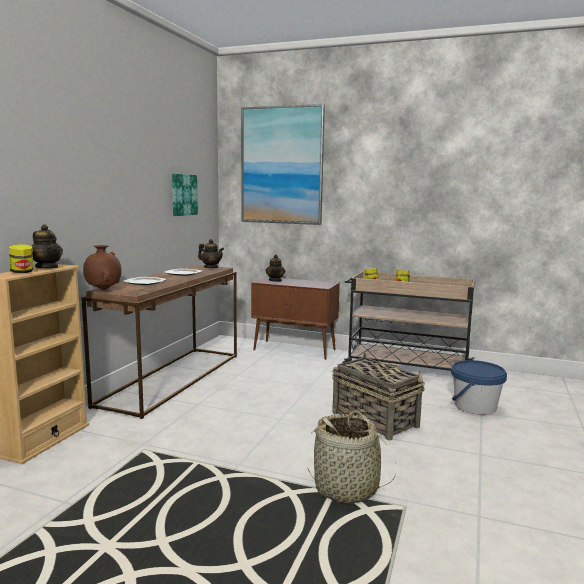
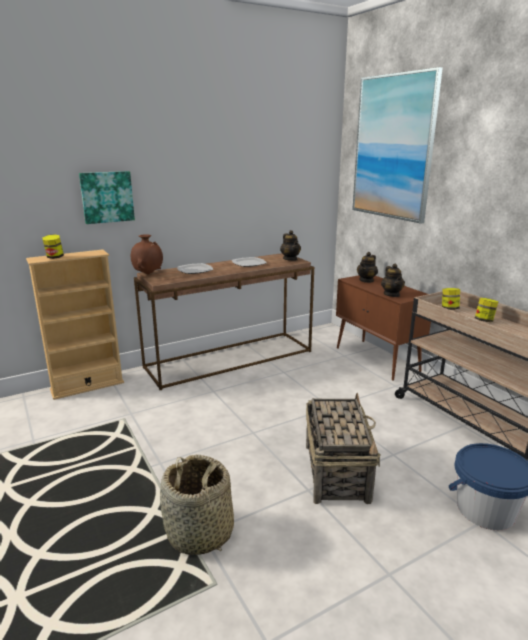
camera: 40 degrees right, 10 degrees up
teapot [32,224,63,268] -> teapot moved to [381,263,405,297]
picture [172,174,198,216] -> picture moved to [79,171,135,224]

